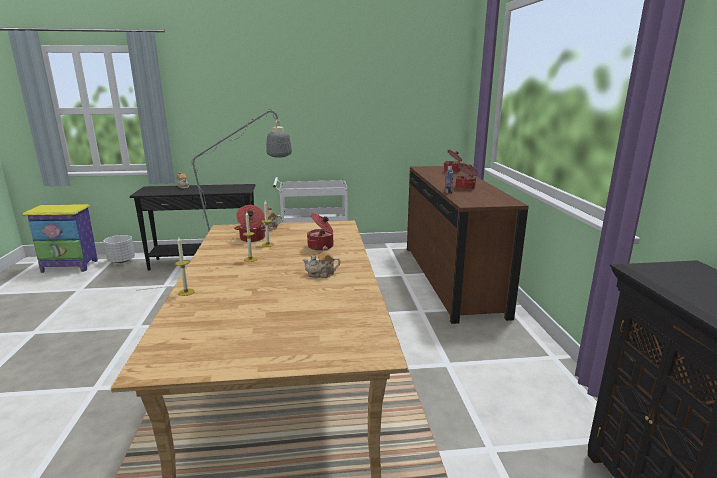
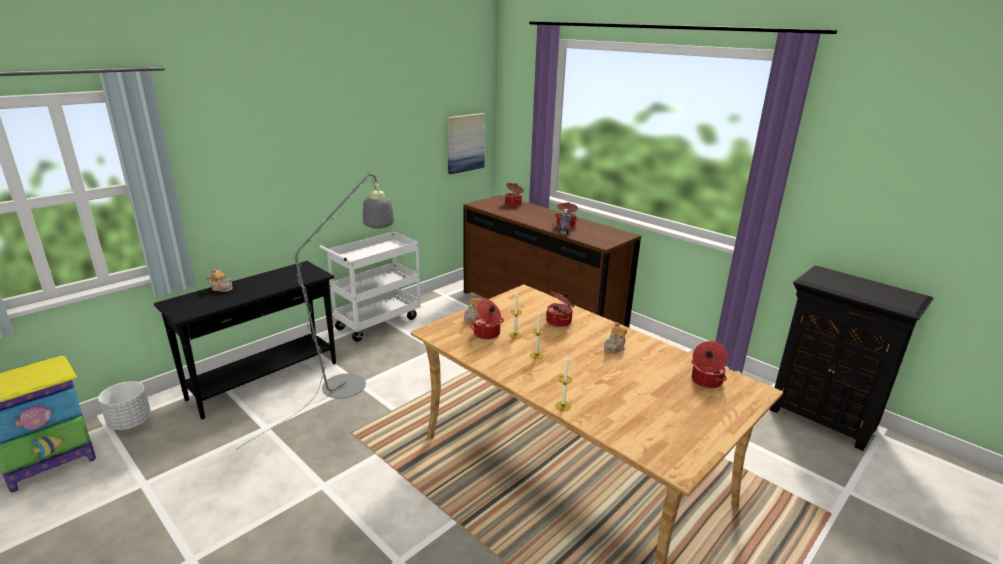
camera: 40 degrees left, 5 degrees up
none -> picture [447,113,485,174]
none -> cooking pot [691,341,728,388]

